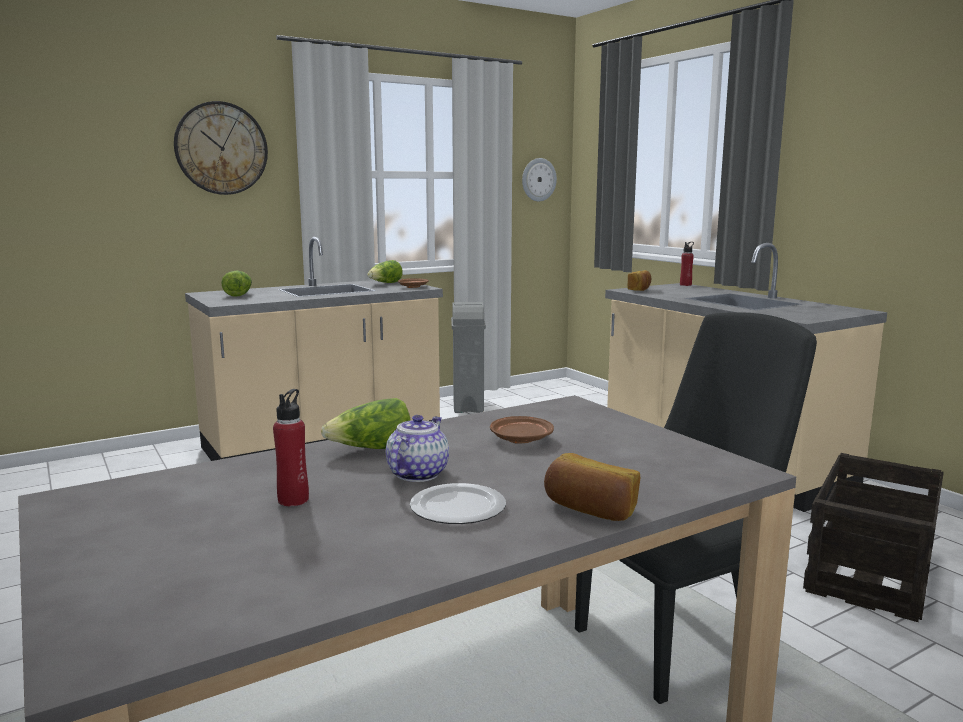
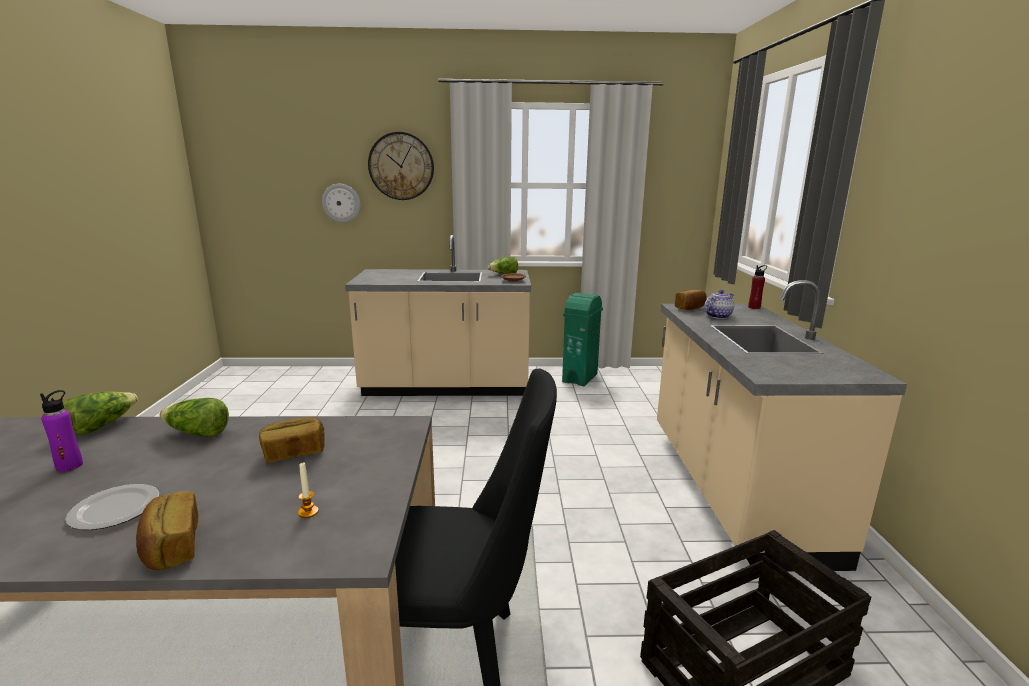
camera: 30 degrees right, 5 degrees up
lettuce [221,270,252,297] -> lettuce moved to [63,392,138,435]
red bottle [273,389,309,506] -> purple bottle [40,390,83,472]
teapot [386,415,449,482] -> teapot moved to [704,290,734,319]
grey trash can [451,302,486,413] -> green trash can [562,293,603,386]
brown plate [490,416,554,444] -> bread [259,417,325,463]
wall clock [522,158,557,201] -> wall clock moved to [322,184,361,223]
none -> candle [298,462,319,518]

